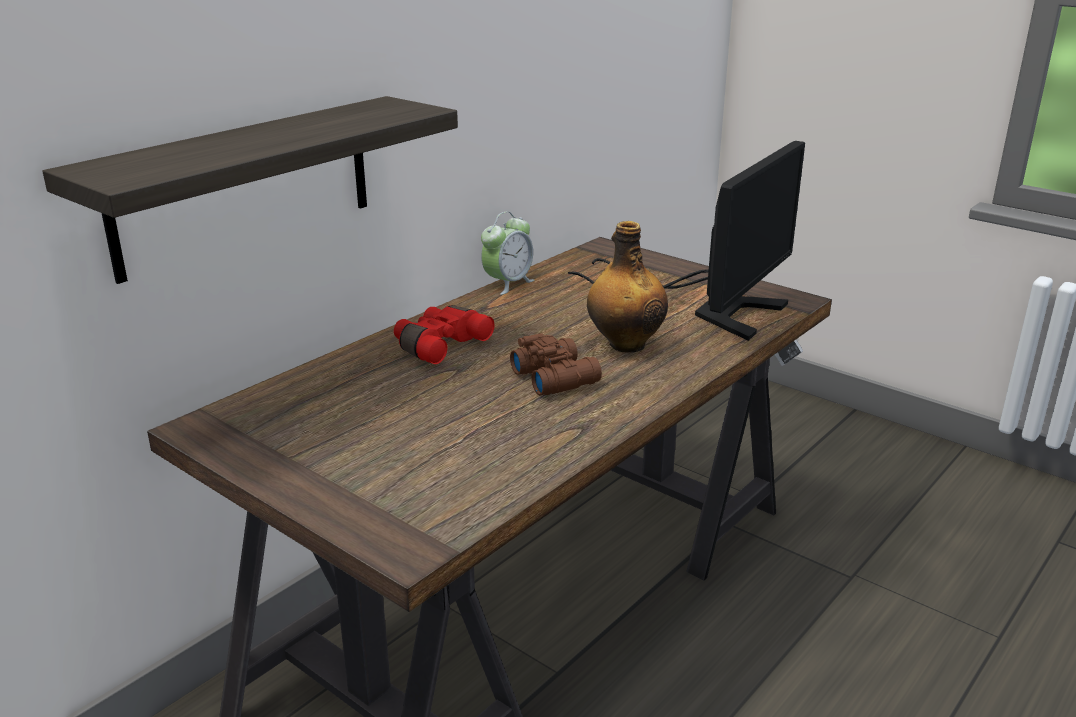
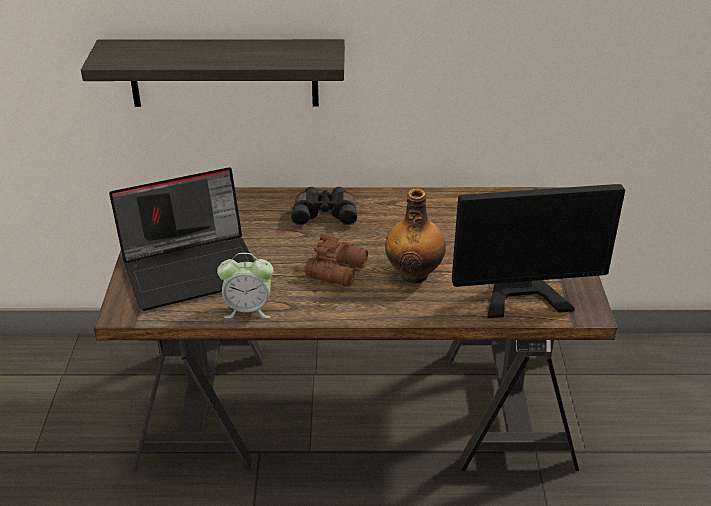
camera: 50 degrees right, 10 degrees up
red binoculars [394,305,495,364] -> black binoculars [291,187,357,225]
alarm clock [481,211,534,295] -> alarm clock moved to [217,253,273,318]
none -> laptop [109,167,255,311]

